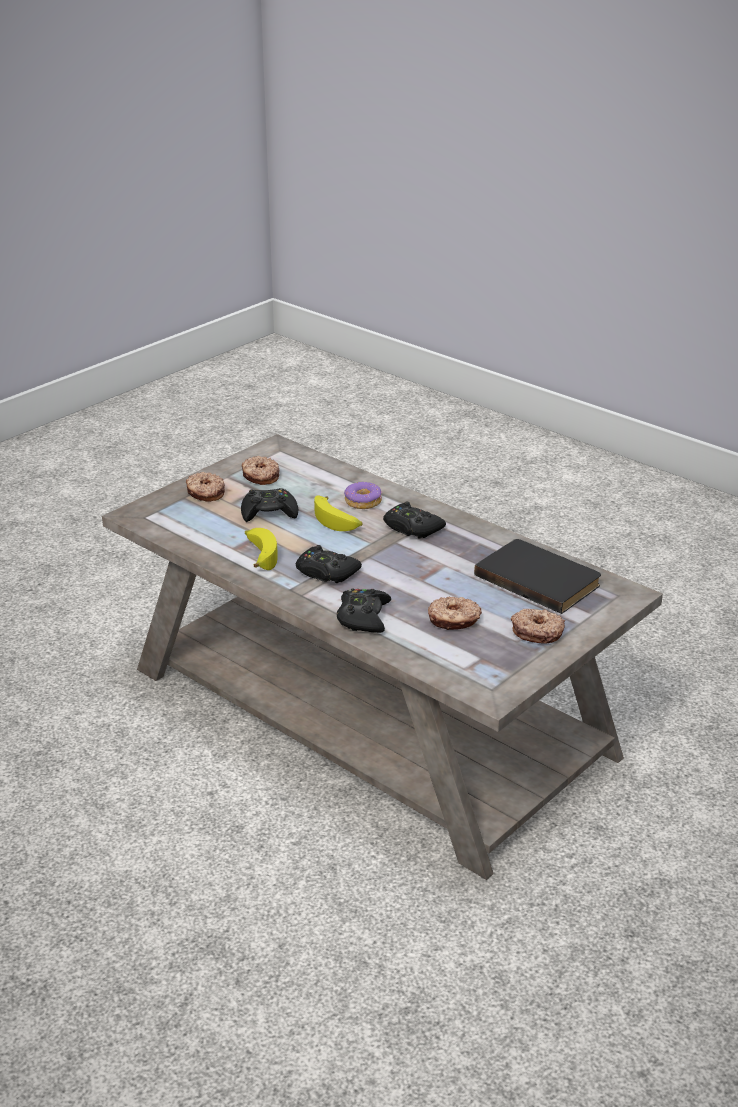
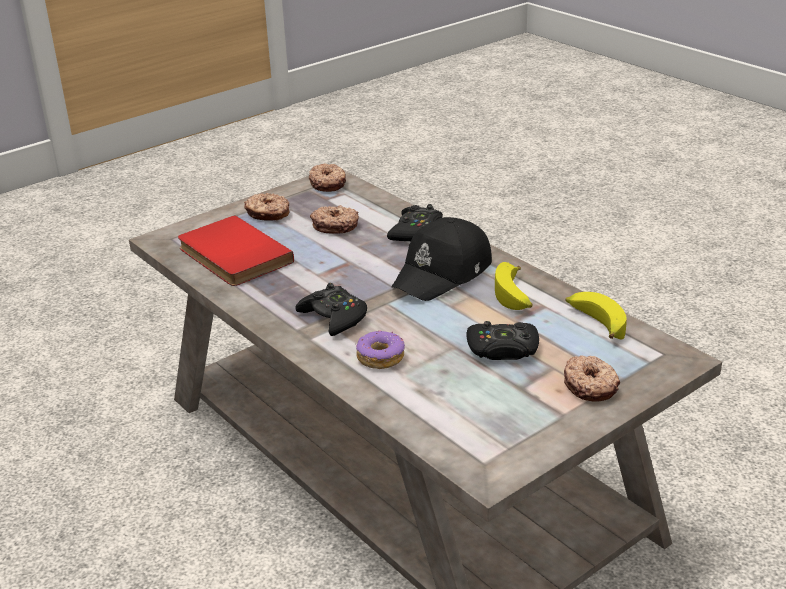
camera: 170 degrees left, 0 degrees up
donut [242,456,279,485] -> donut moved to [309,163,346,192]
black game controller [296,545,362,583] -> black cap [391,217,492,301]
banana [314,495,363,531] -> banana moved to [566,292,627,339]
black book [474,539,601,614] -> red book [178,215,294,286]

